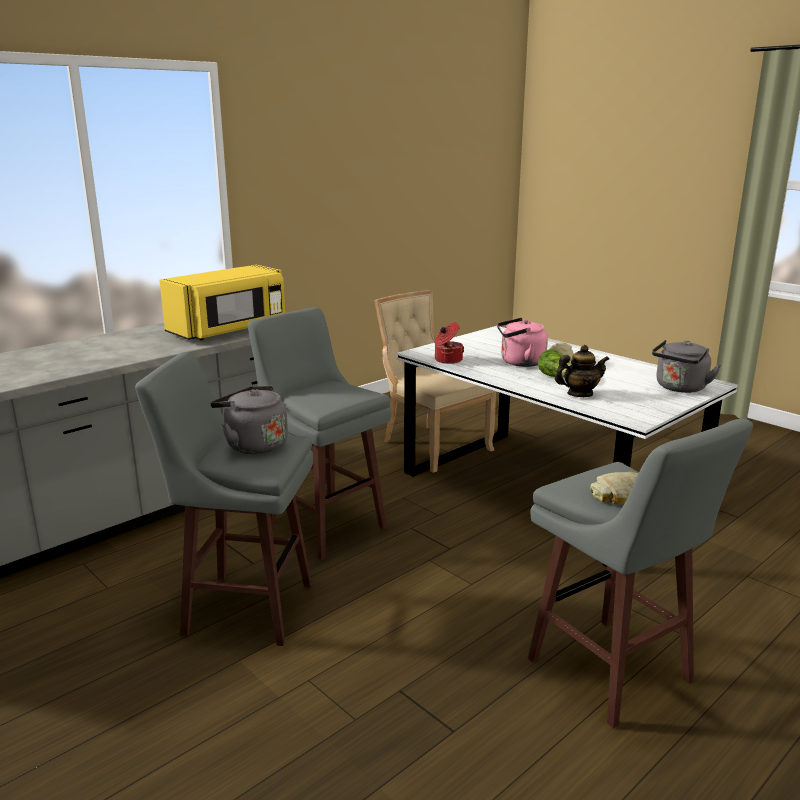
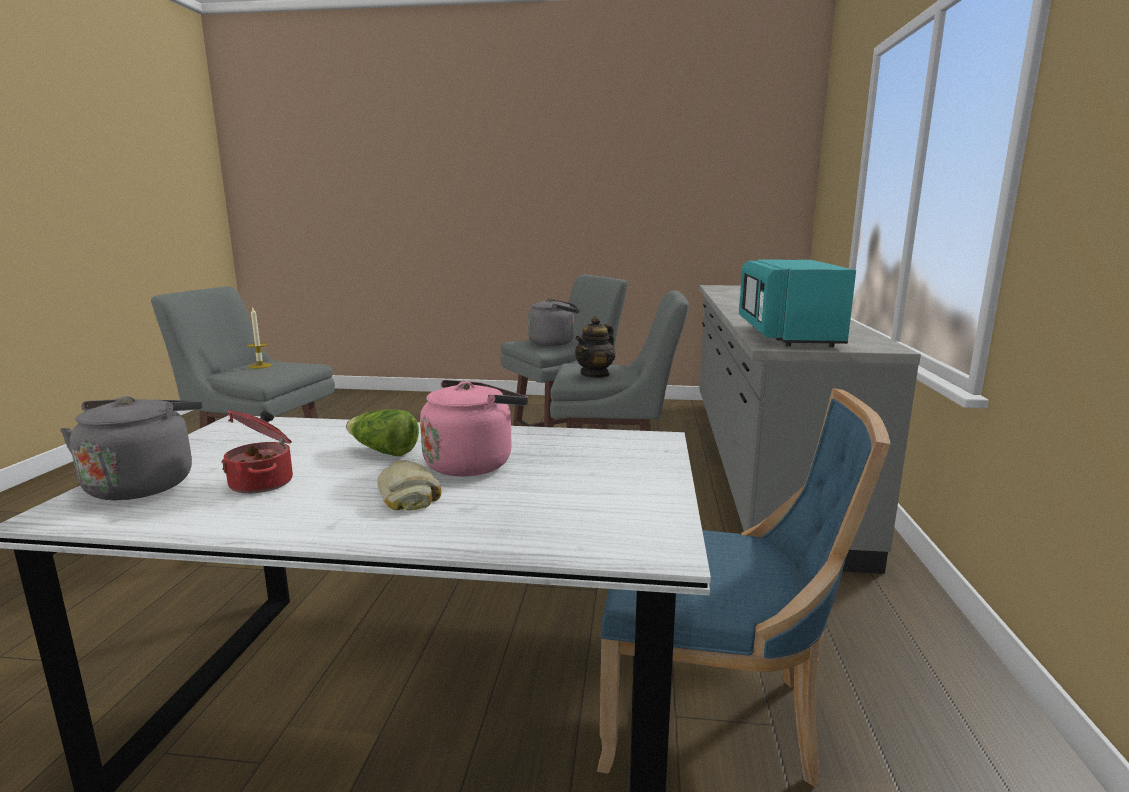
camera: 140 degrees right, 5 degrees down
yellow microwave [159,265,285,340] -> turquoise microwave [739,259,856,347]
beige chair [374,290,496,473] -> blue chair [597,388,890,787]
cooking pot [435,322,464,364] -> cooking pot moved to [221,410,293,494]
teapot [555,345,609,397] -> teapot moved to [575,316,615,378]
bread [590,472,638,504] -> candle [247,306,272,369]

